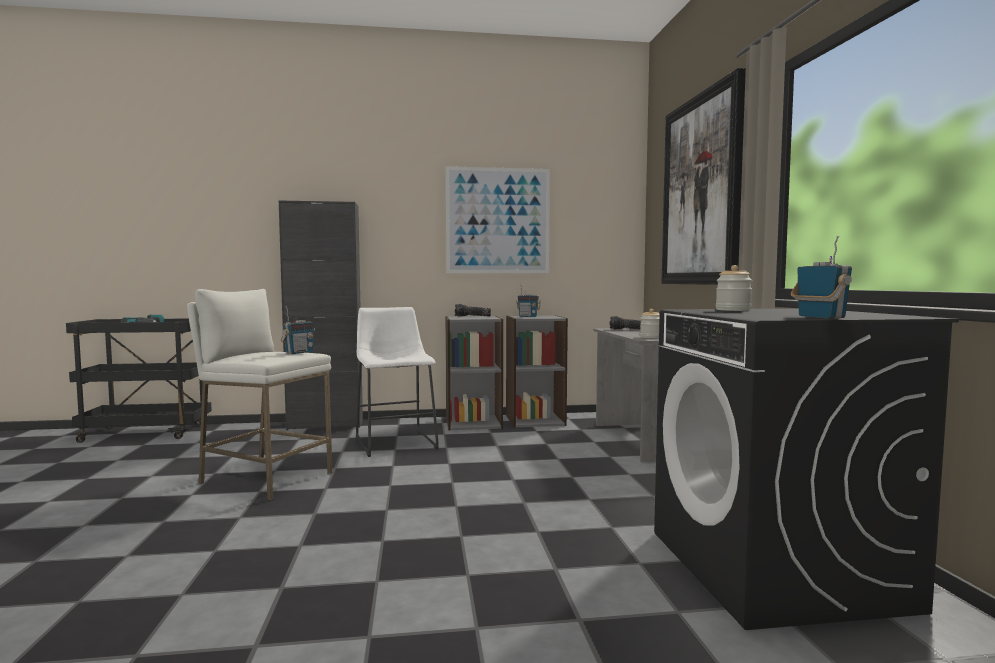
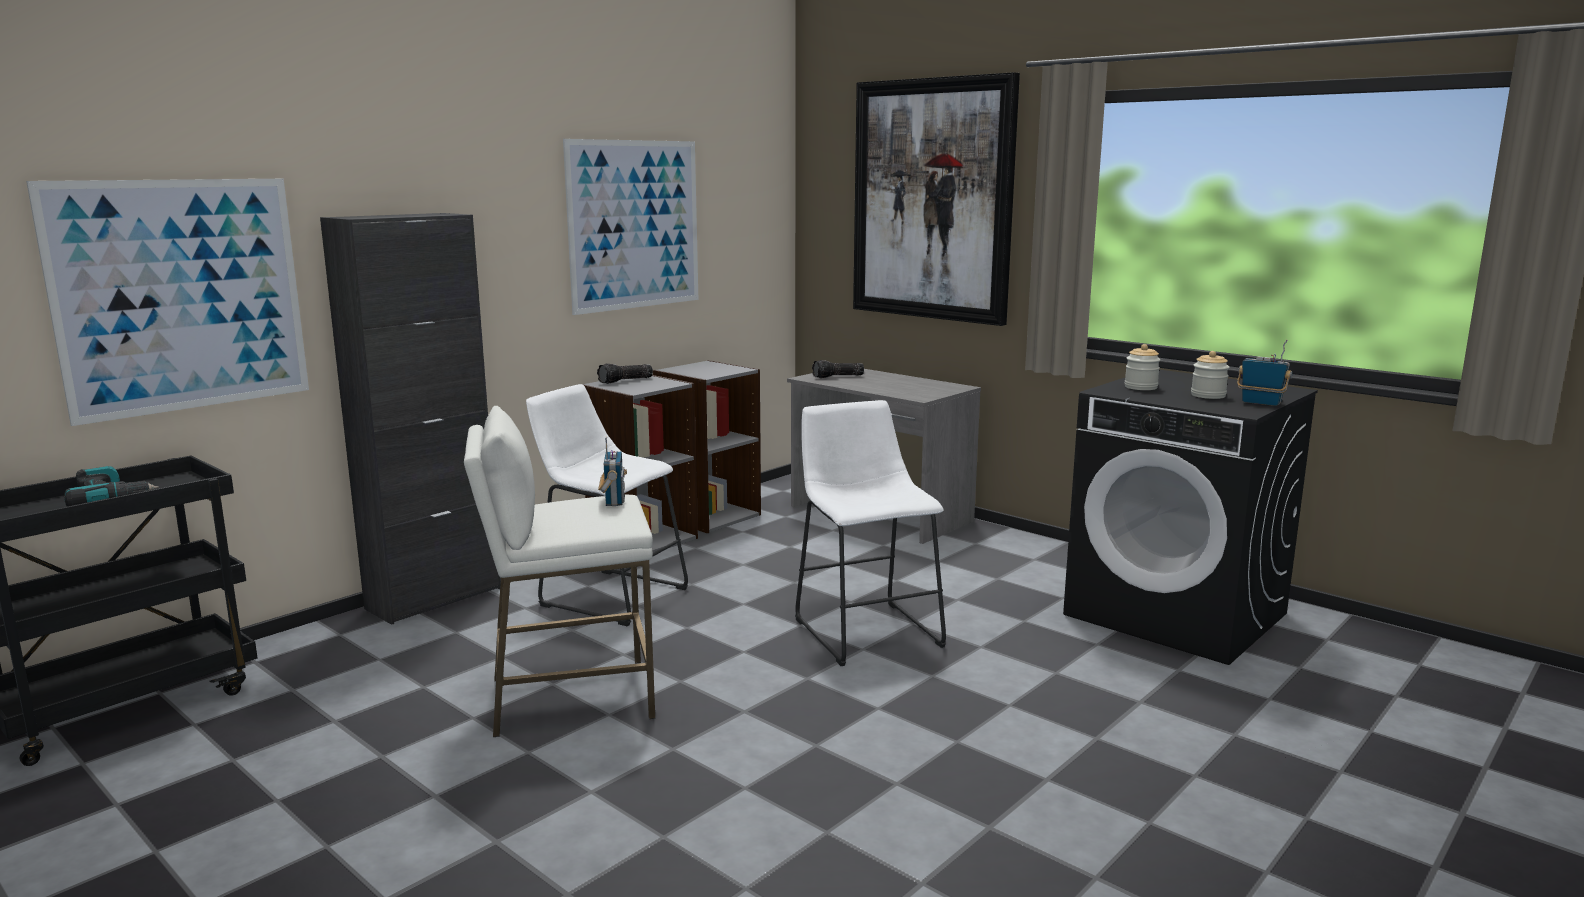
camera: 40 degrees left, 10 degrees up
radio [516,284,541,317] -> none
jar [640,309,660,338] -> jar moved to [1191,351,1229,399]
none -> picture [26,179,309,426]
none -> white stool [795,400,946,666]

